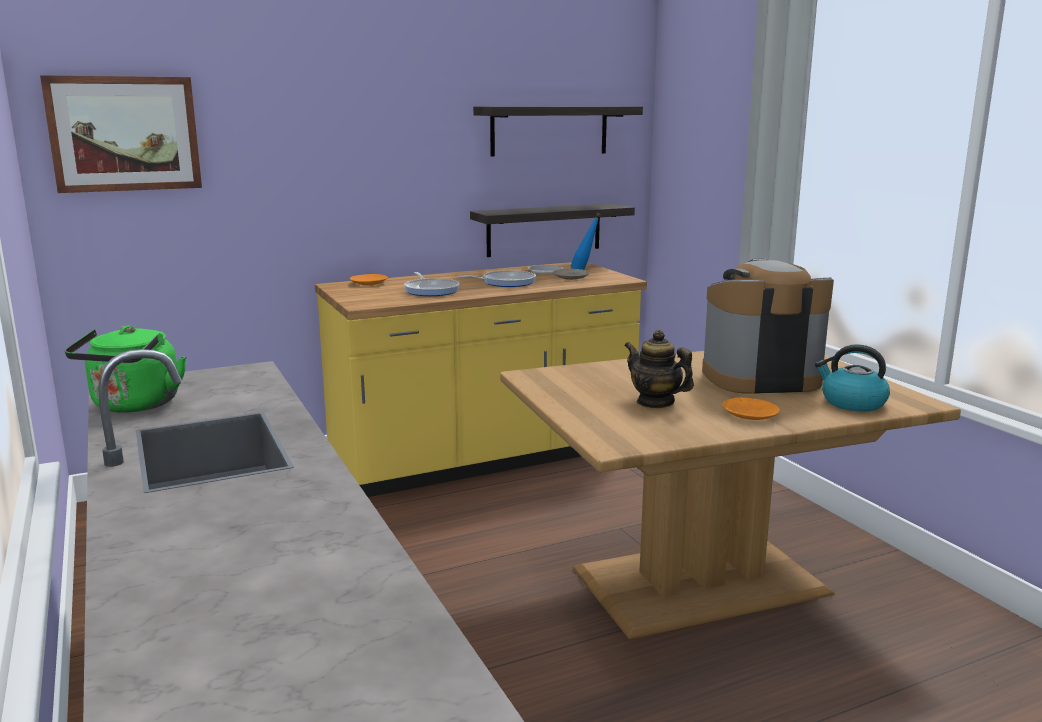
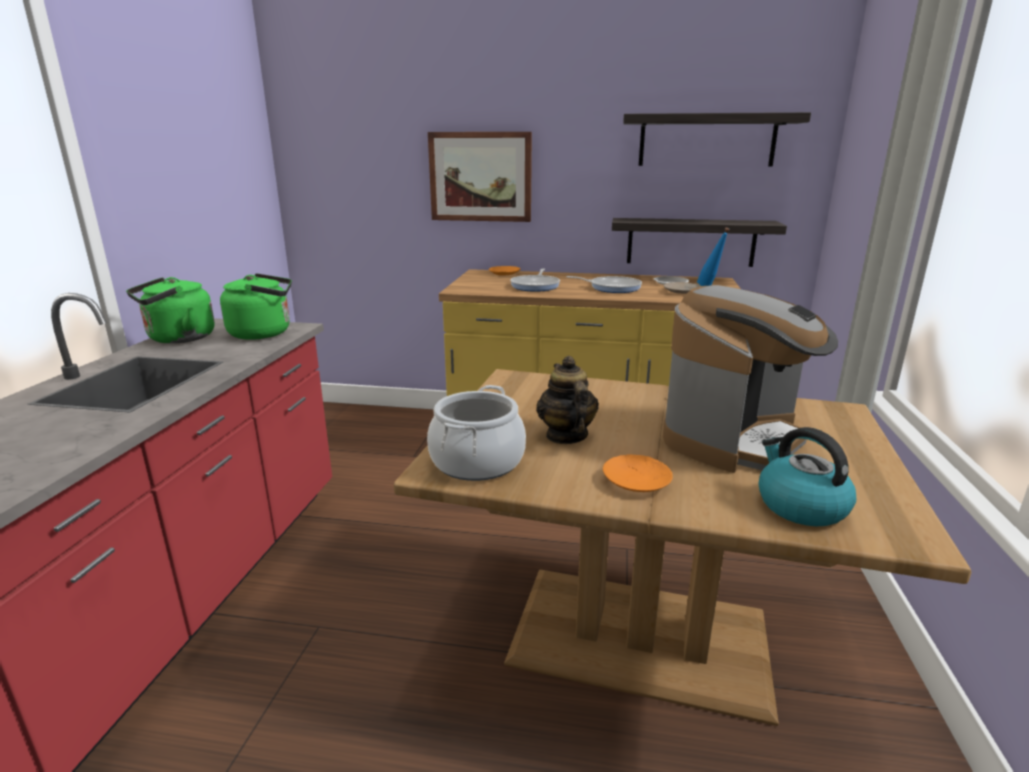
camera: 35 degrees right, 5 degrees up
picture [40,75,202,193] -> picture moved to [428,132,532,222]
coffee machine [702,259,834,394] -> coffee machine turned 105 degrees clockwise [663,285,838,473]
none -> green kettle [220,273,292,340]
none -> cooking pot [427,385,526,481]

